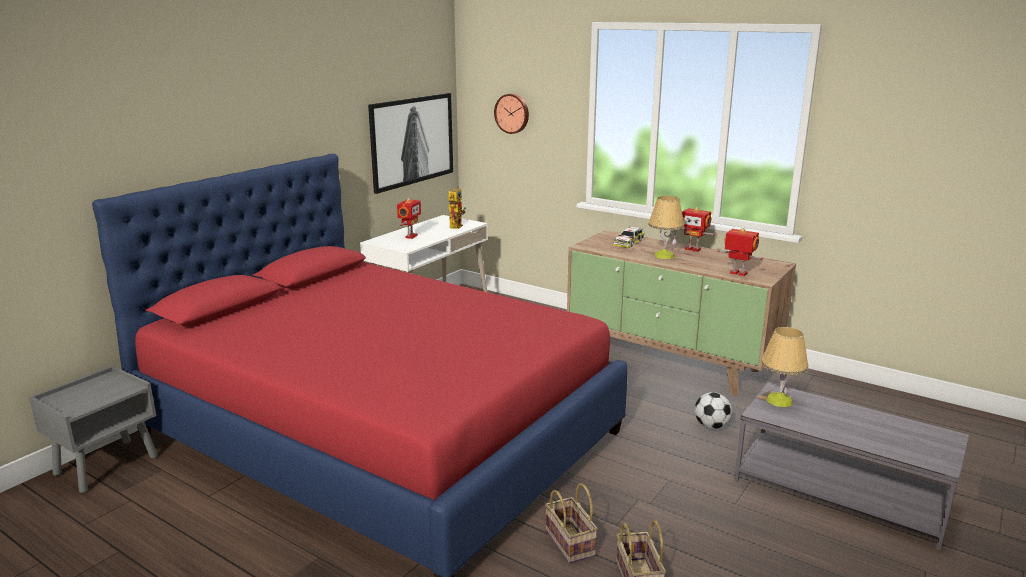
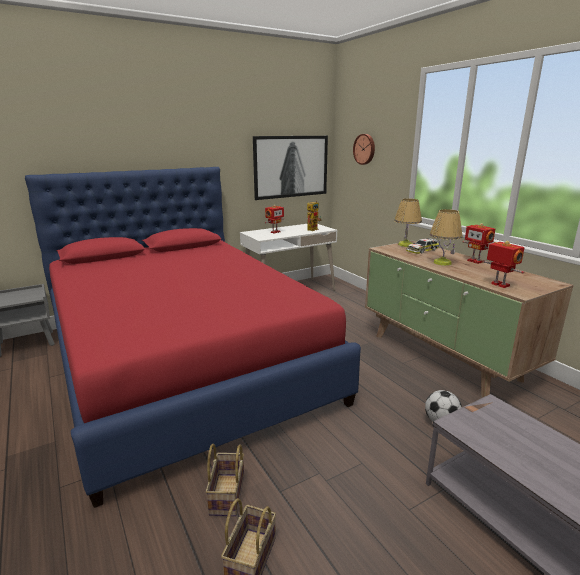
camera: 25 degrees right, 0 degrees up
table lamp [761,327,808,407] -> table lamp moved to [394,199,422,247]

